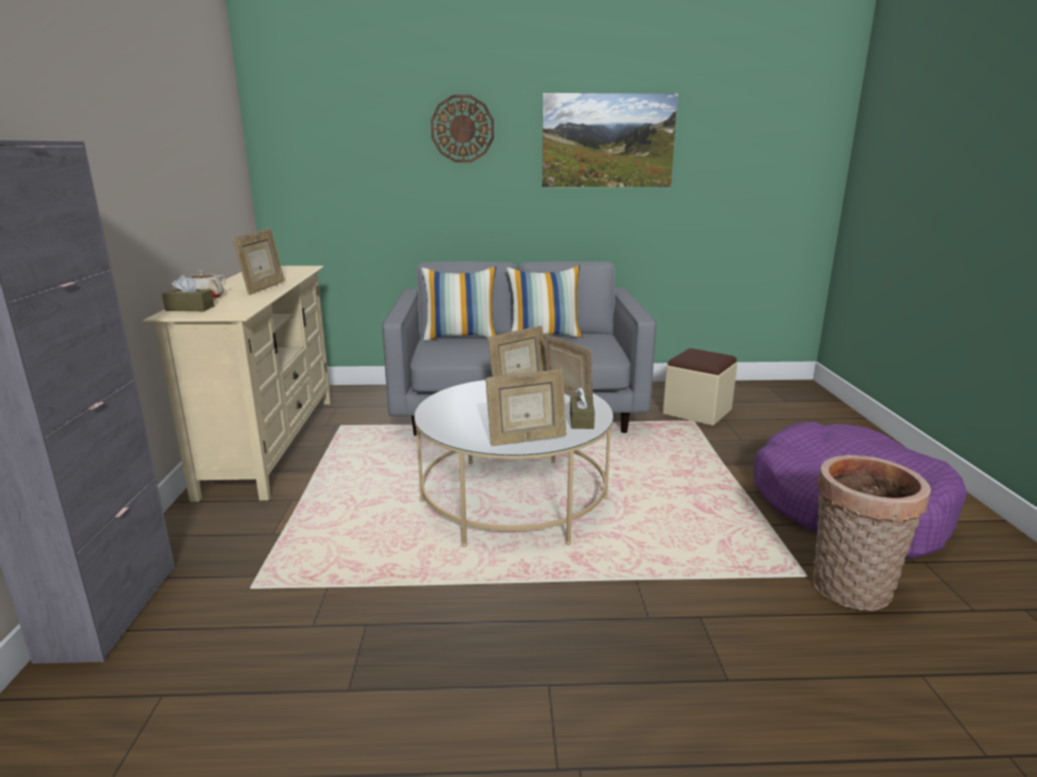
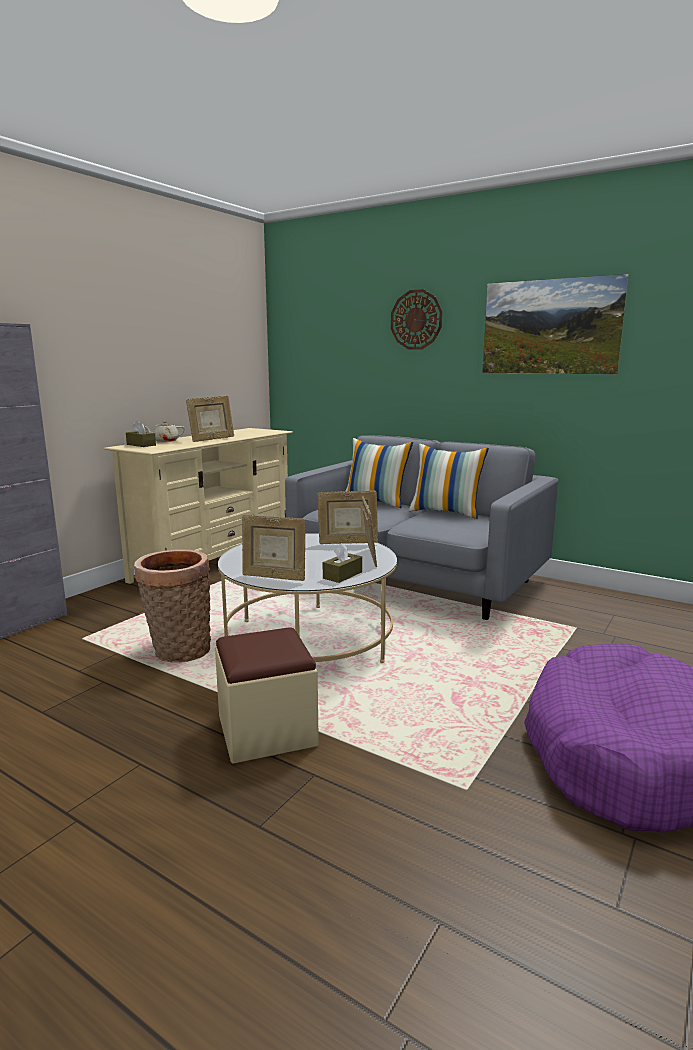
camera: 35 degrees right, 5 degrees down
beige ottoman [663,348,737,426] -> beige ottoman moved to [215,627,319,764]
basket [812,455,931,611] -> basket moved to [134,549,211,662]

